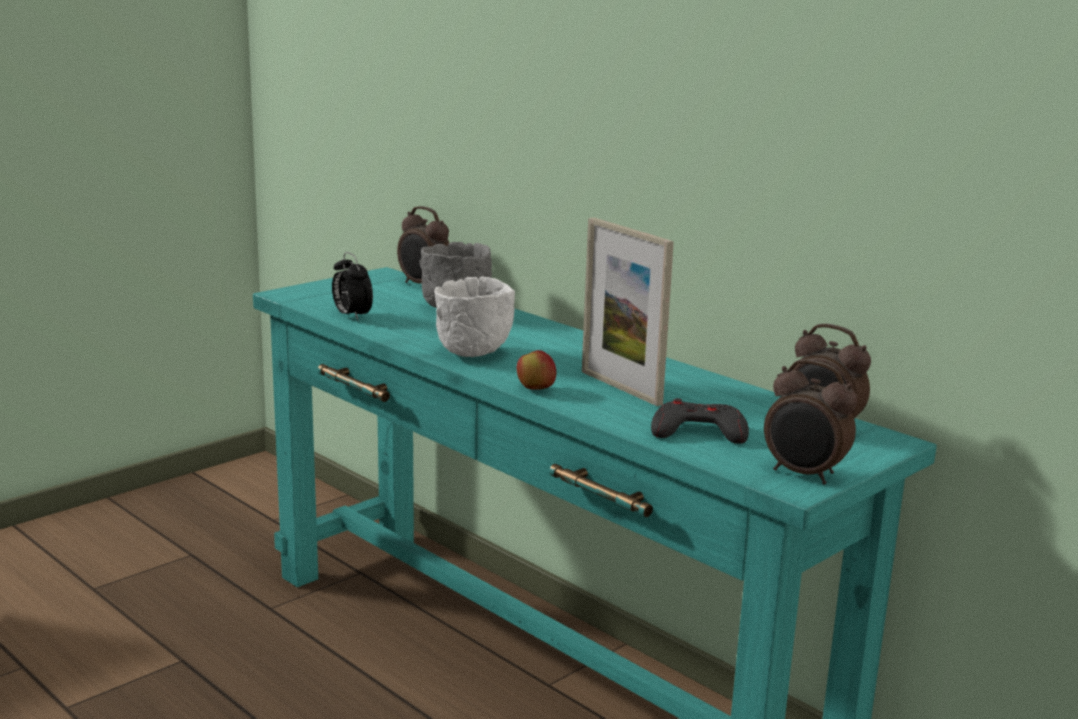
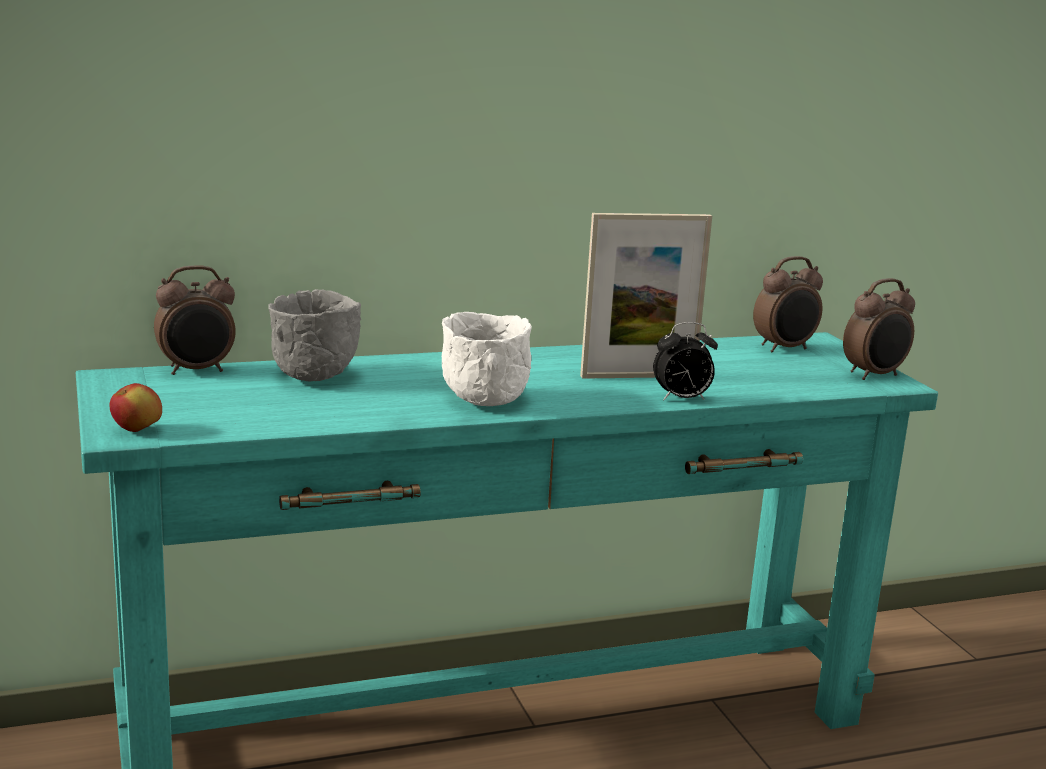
camera: 65 degrees left, 0 degrees up
alarm clock [332,252,373,321] -> alarm clock moved to [653,322,718,401]
apple [517,350,556,390] -> apple moved to [110,383,162,432]
grey game controller [651,398,749,444] -> none

